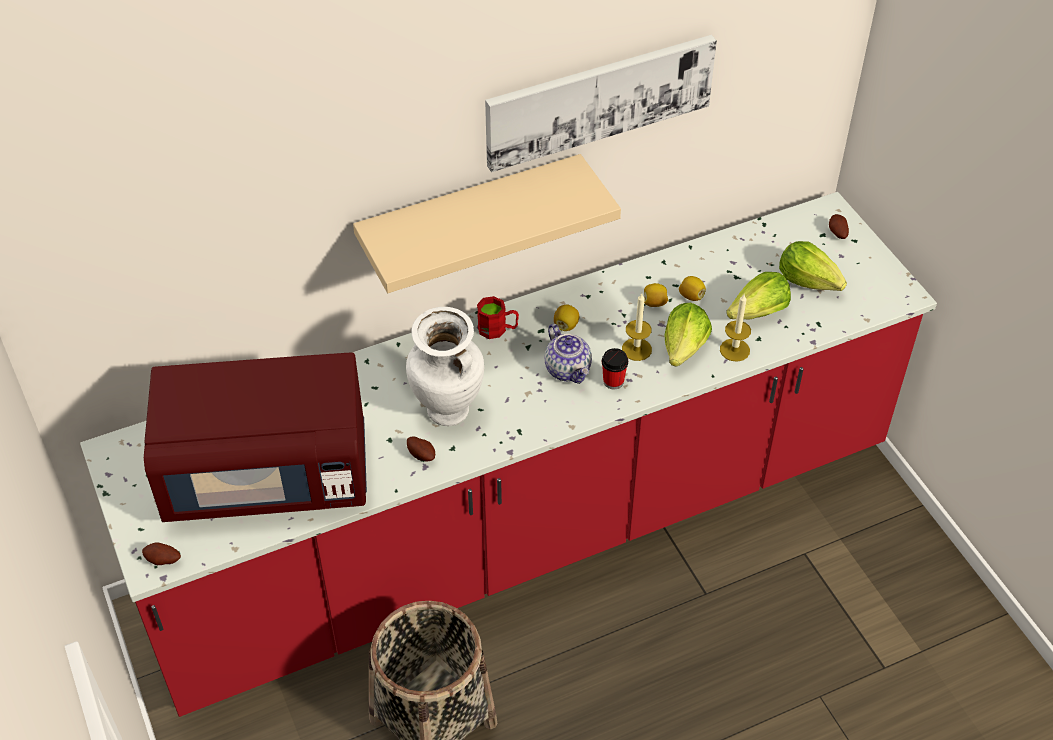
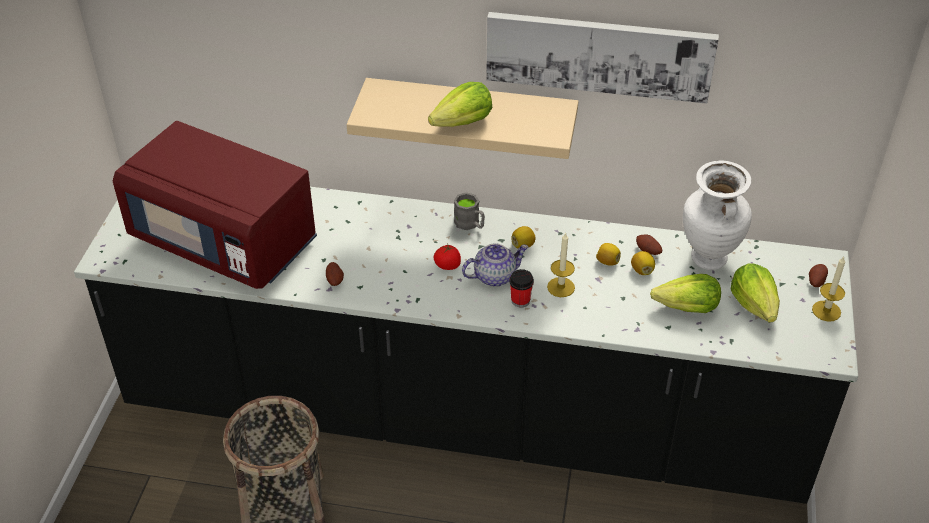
camera: 35 degrees right, 5 degrees down
red counter [80,192,937,717] -> black counter [74,187,858,504]
potato [142,542,181,565] -> potato moved to [636,235,662,255]
white vase [406,307,484,426] -> white vase moved to [683,161,752,270]
red mug [477,296,519,339] -> grey mug [454,192,485,230]
teapot [545,324,592,384] -> teapot turned 120 degrees counterclockwise [462,243,529,287]
lettuce [664,303,712,367] -> lettuce moved to [428,82,492,127]
candle [720,294,751,362] -> candle moved to [812,257,845,321]
none -> tomato [433,245,461,270]

